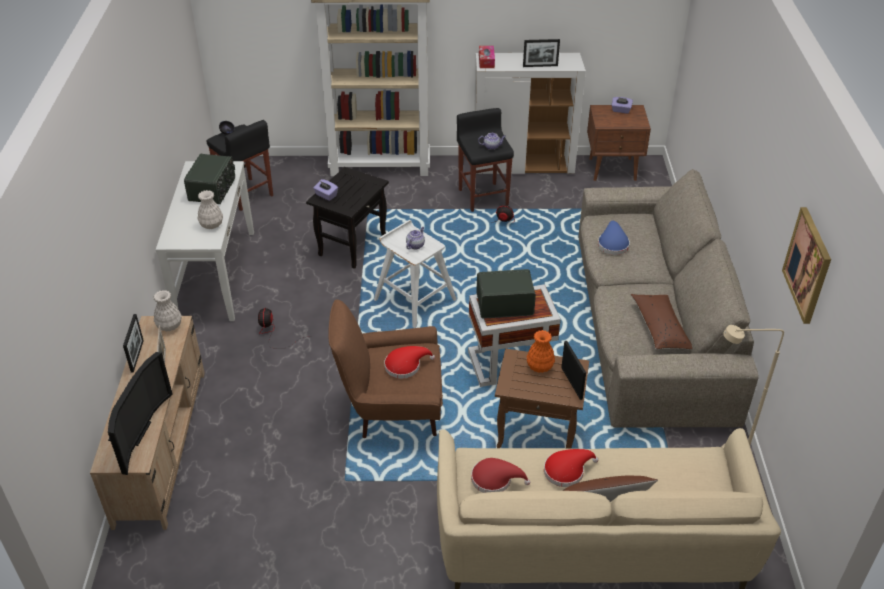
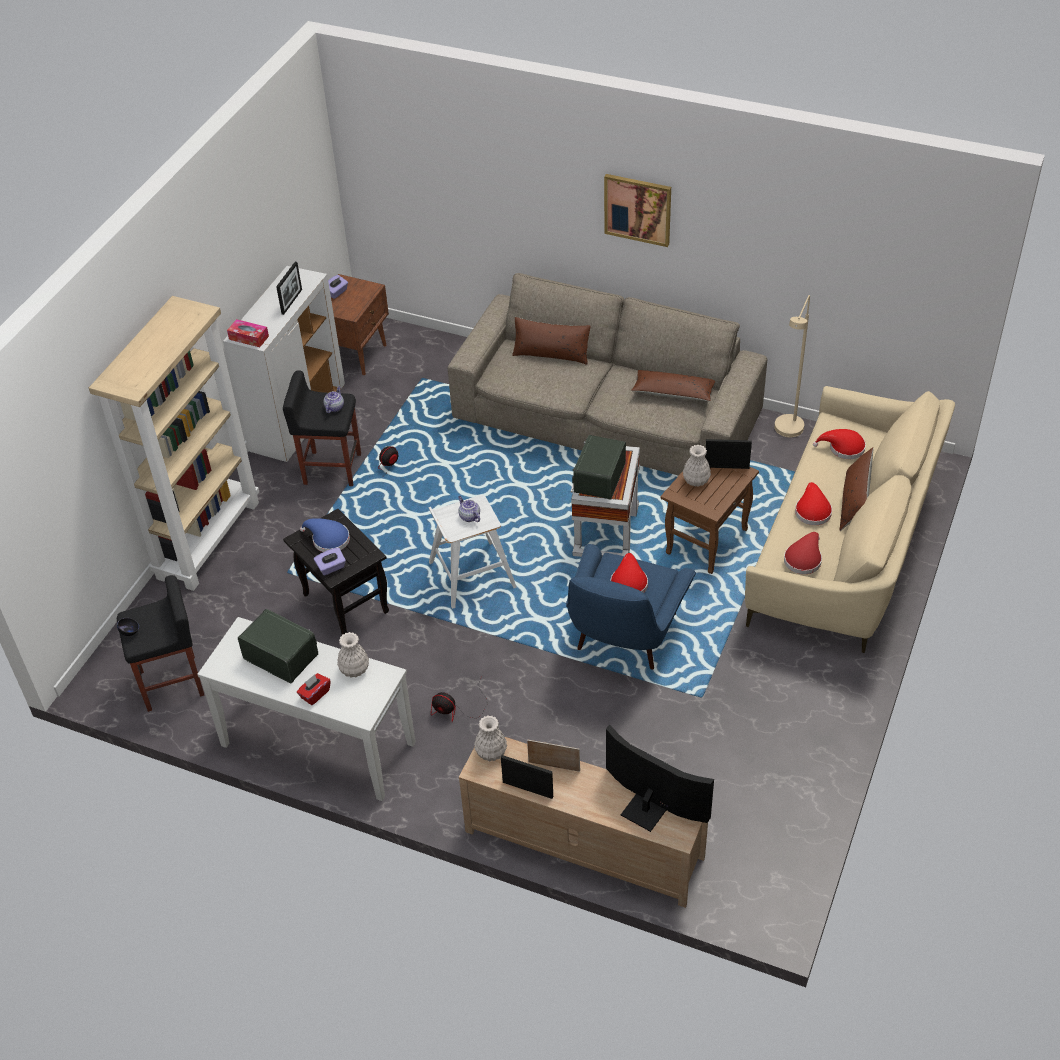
camera: 65 degrees left, 5 degrees up
brown armchair [329,300,443,438] -> blue armchair [566,544,696,670]
orange vase [527,330,555,373] -> white vase [683,445,711,487]
blue hat [598,221,630,255] -> blue hat moved to [300,518,350,552]
picture [782,207,831,324] -> picture moved to [604,174,671,247]
none -> red tissue box [297,673,331,705]
none -> brown pillow [512,317,591,365]
none -> red hat [813,429,866,459]

